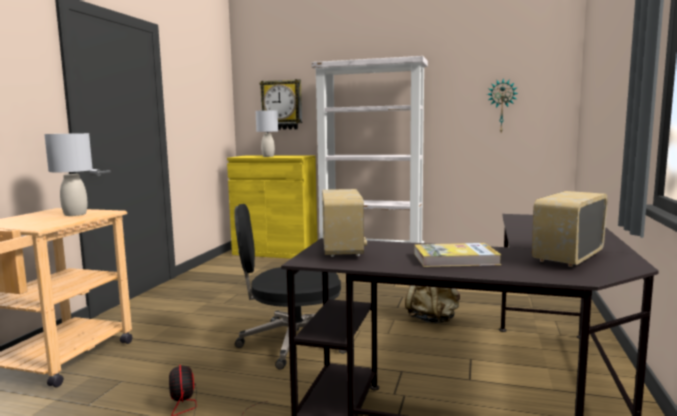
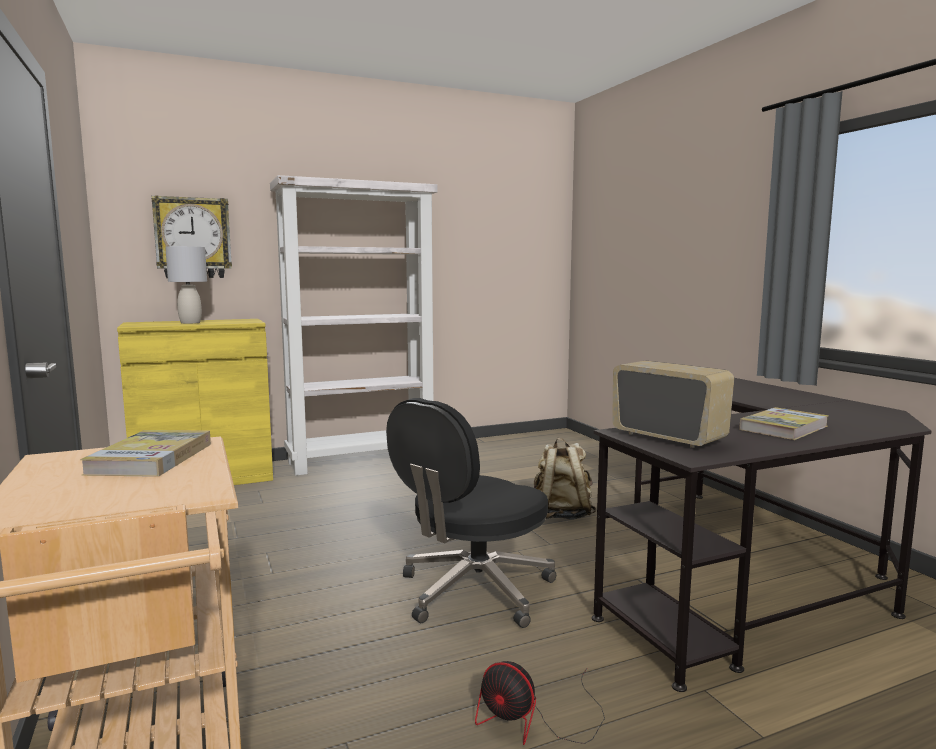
camera: 40 degrees left, 0 degrees up
grey table lamp [44,133,93,216] -> book [80,430,211,477]
wall clock [487,79,518,132] -> none
radio [532,191,608,267] -> none

